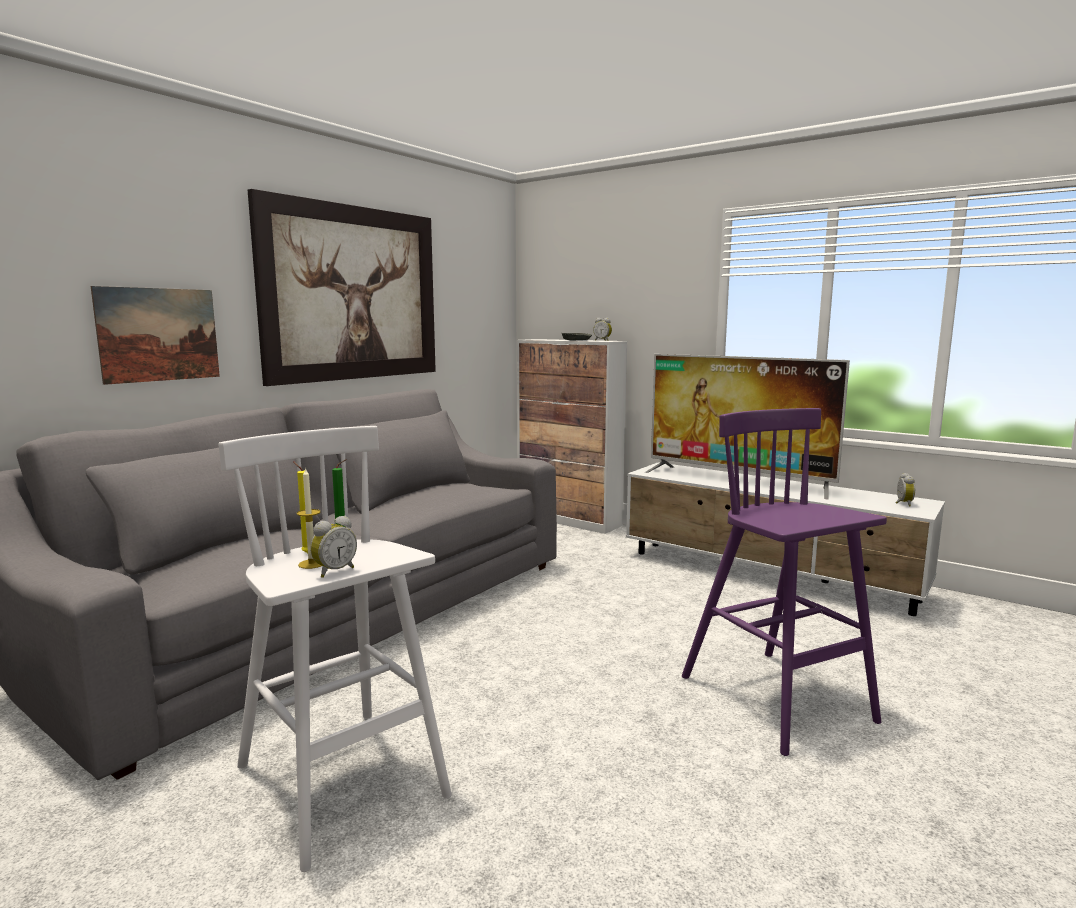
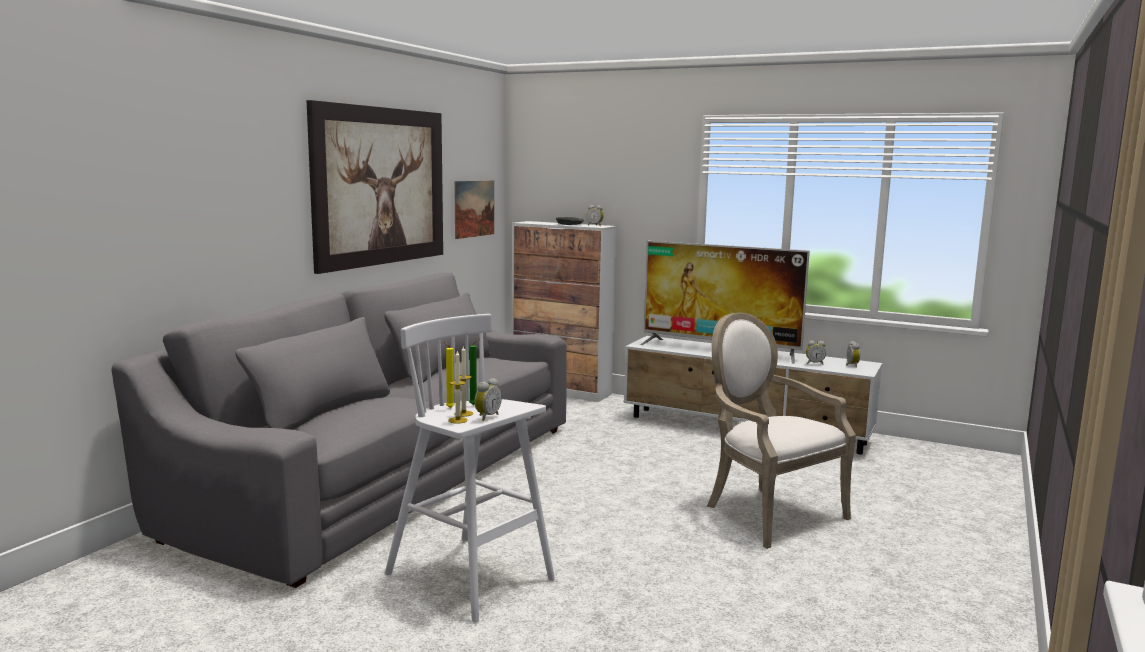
camera: 10 degrees left, 0 degrees up
picture [91,286,220,385] -> picture moved to [454,180,494,239]
purple stool [682,408,887,756] -> armchair [707,313,856,549]
none -> candle [448,350,468,424]
none -> alarm clock [806,340,826,365]

